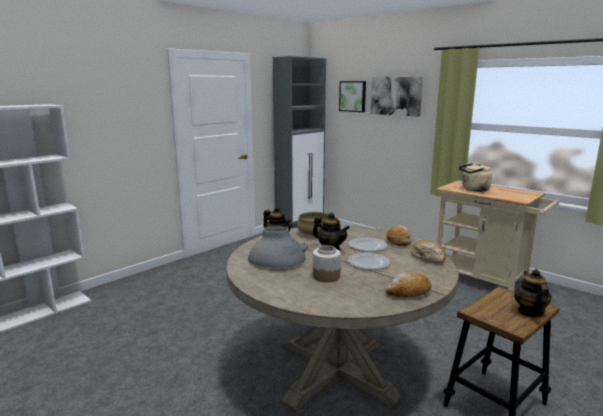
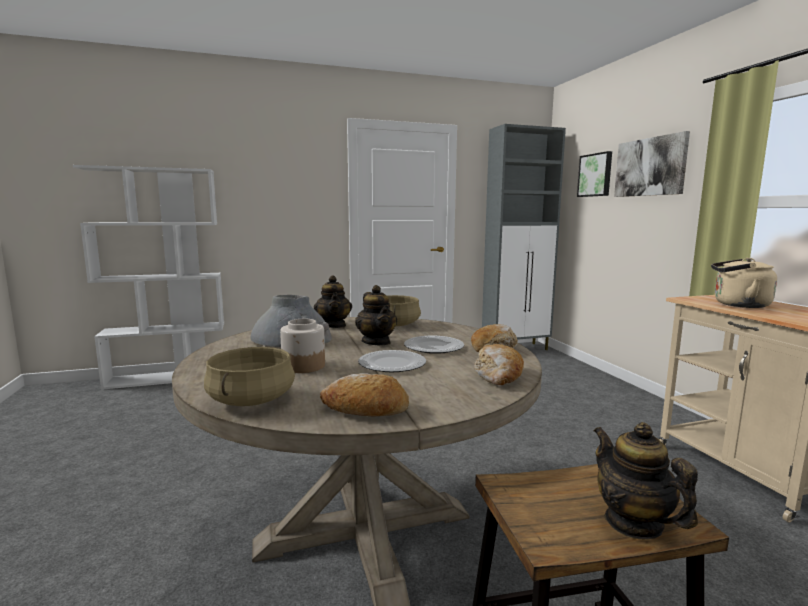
camera: 30 degrees right, 5 degrees down
teapot [514,269,552,317] -> teapot turned 60 degrees counterclockwise [594,422,698,540]
none -> beige cooking pot [204,347,295,406]

